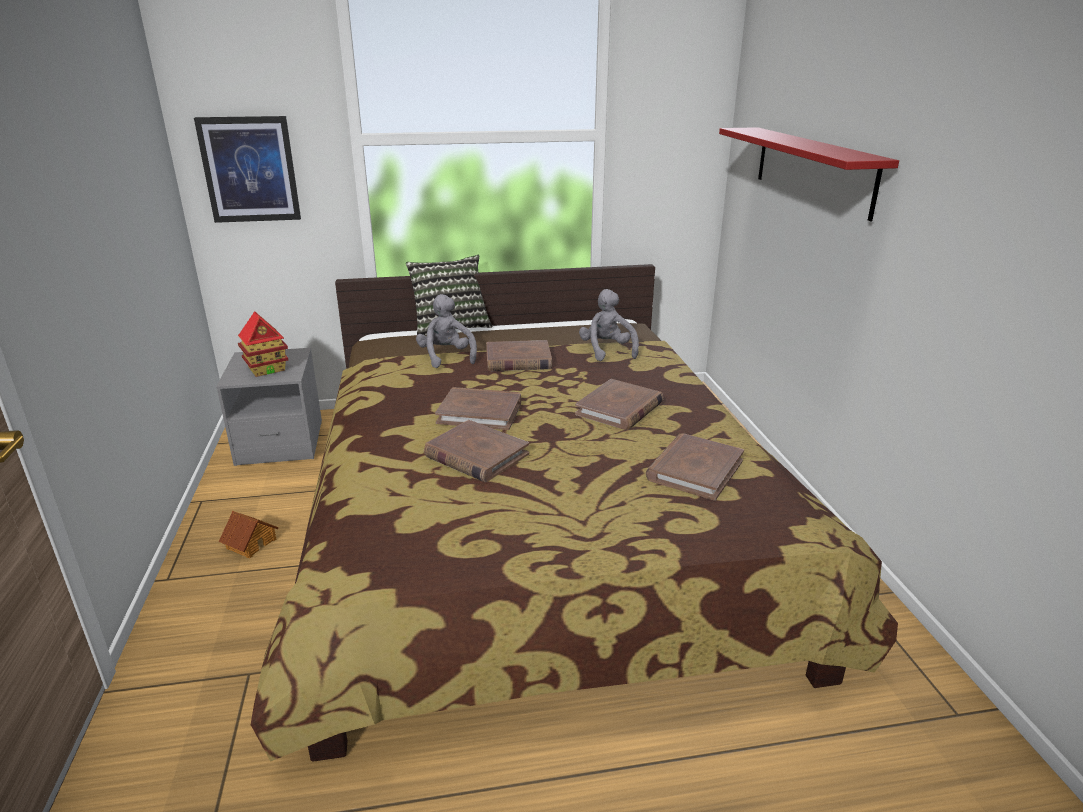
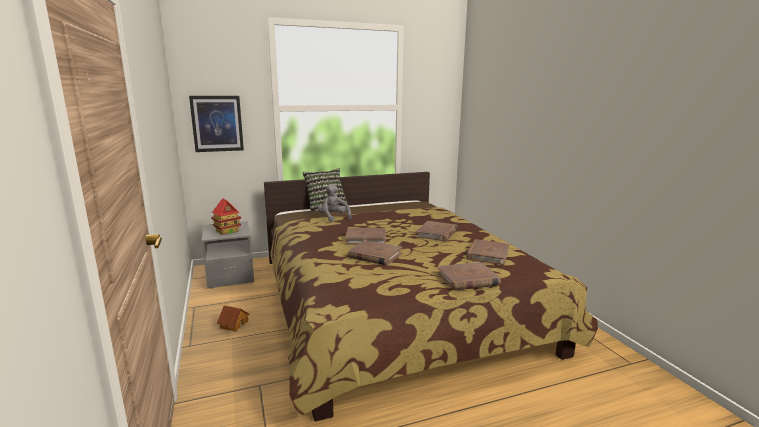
camera: 10 degrees left, 10 degrees down
brown book [486,340,552,371] -> brown book moved to [437,262,501,291]
grey plush toy [579,289,639,361] -> none
red shelf [719,127,899,221] -> none

